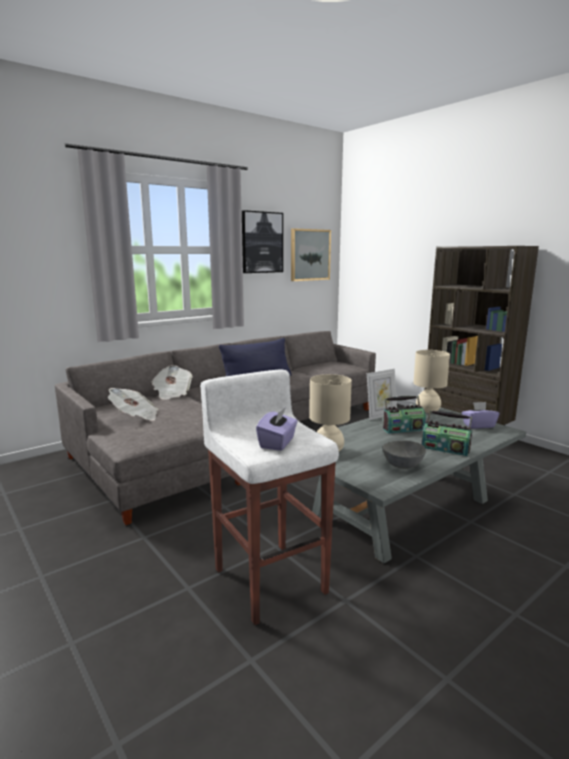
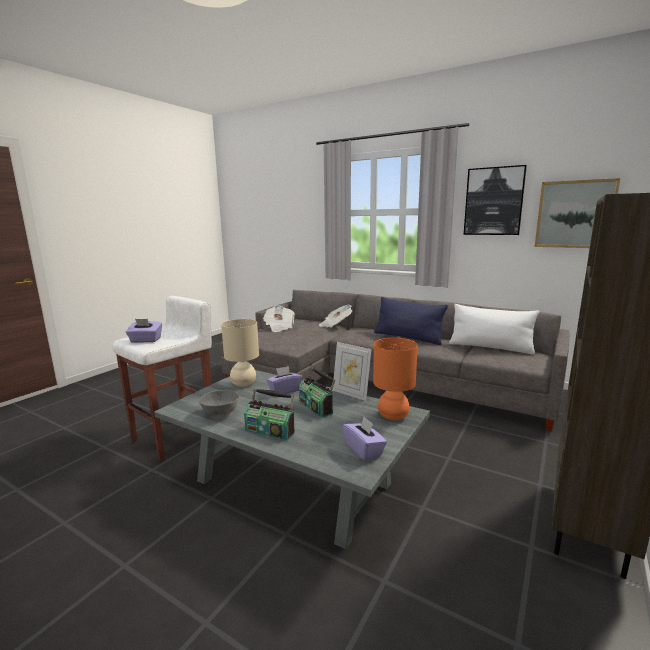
camera: 70 degrees right, 0 degrees up
beige table lamp [413,350,450,413] -> orange table lamp [373,338,418,420]
radio [422,410,472,456] -> radio turned 75 degrees counterclockwise [244,389,295,440]
none -> purple tissue box [267,366,302,394]
none -> white pillow [449,304,540,355]

